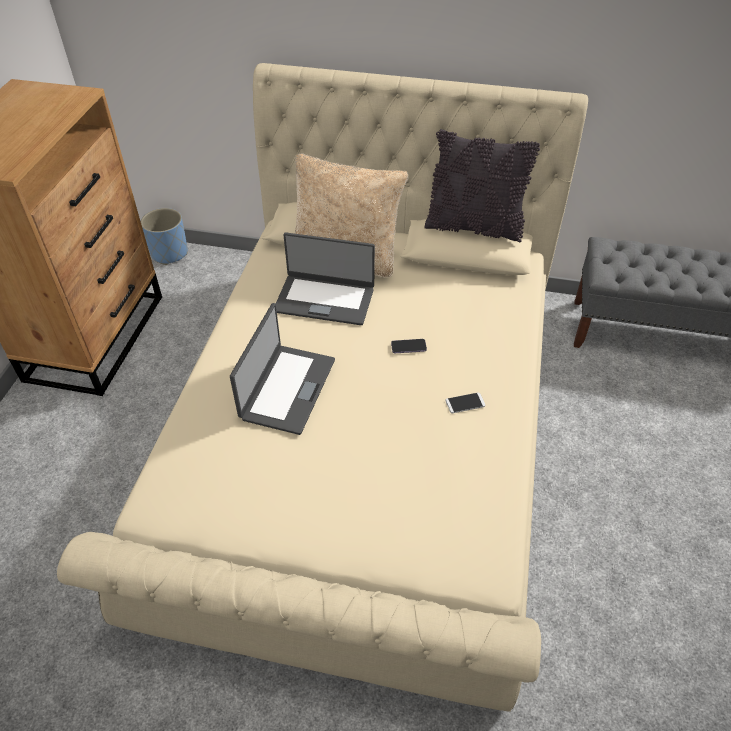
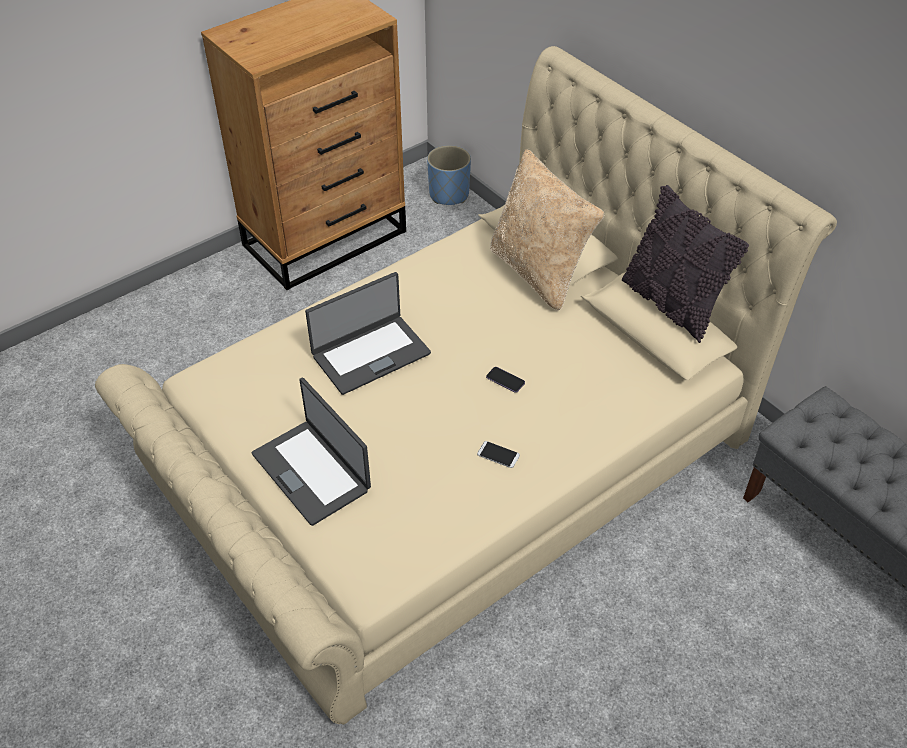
camera: 40 degrees right, 0 degrees up
laptop [276,233,375,325] -> laptop moved to [252,378,371,526]

